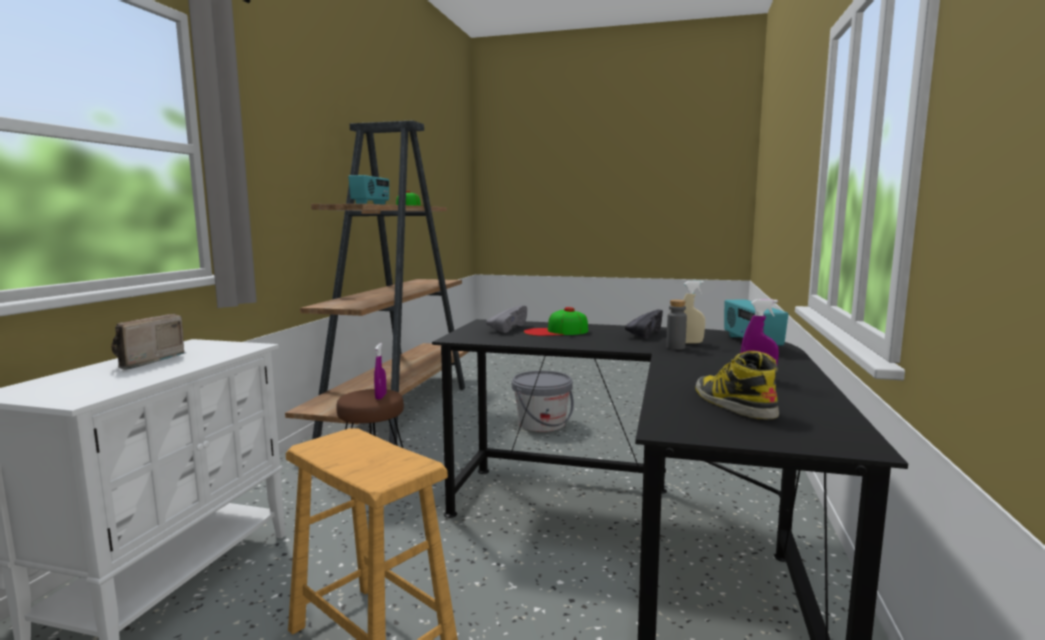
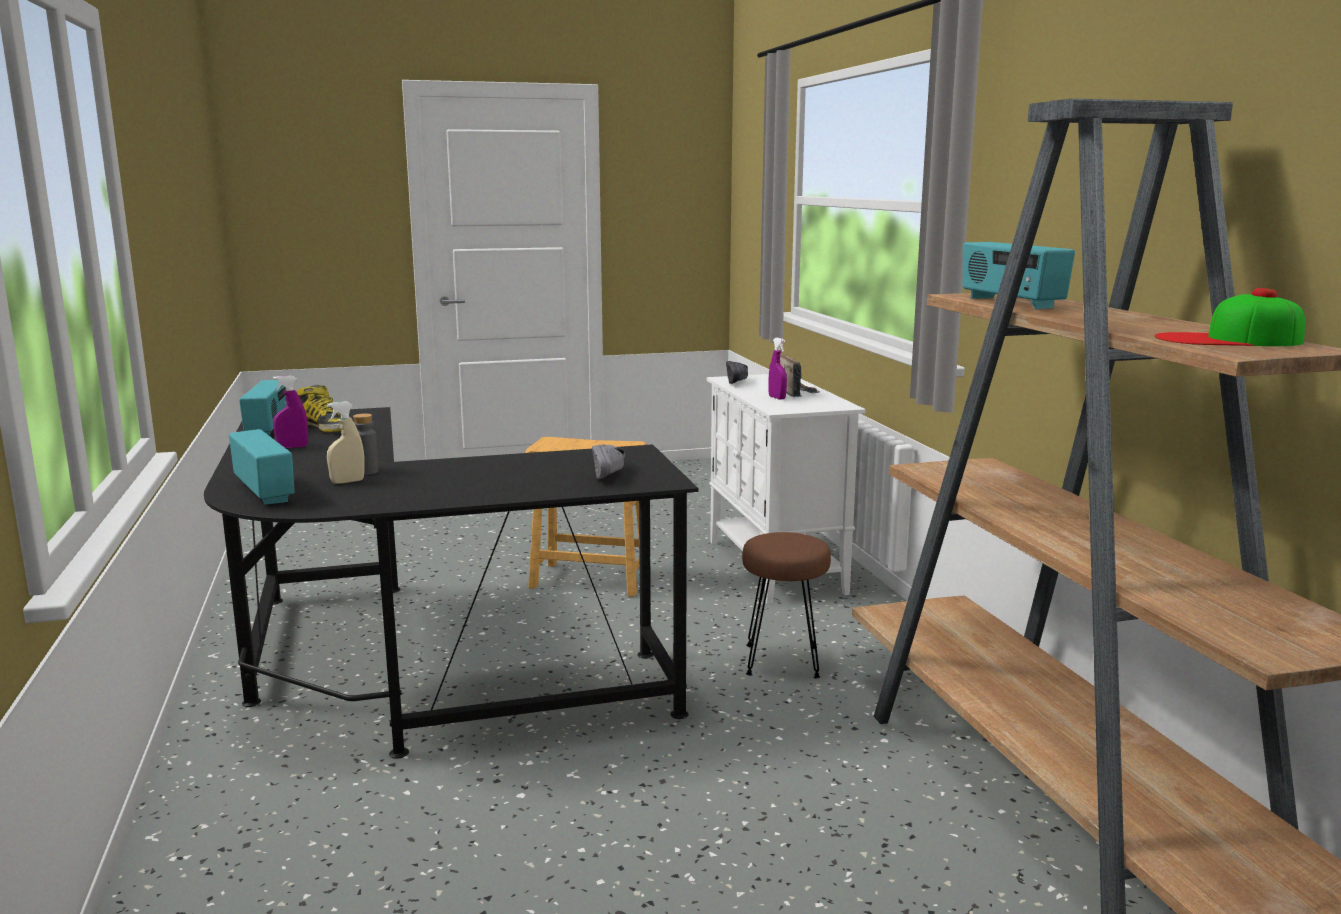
camera: 150 degrees right, 5 degrees up
purple spray bottle [374,343,386,399] -> purple spray bottle moved to [768,338,787,399]
grey bucket [512,371,574,432] -> none
cap [524,307,588,336] -> none
black shoe [625,310,663,339] -> black shoe moved to [726,361,748,384]
none -> radio [239,380,287,436]

